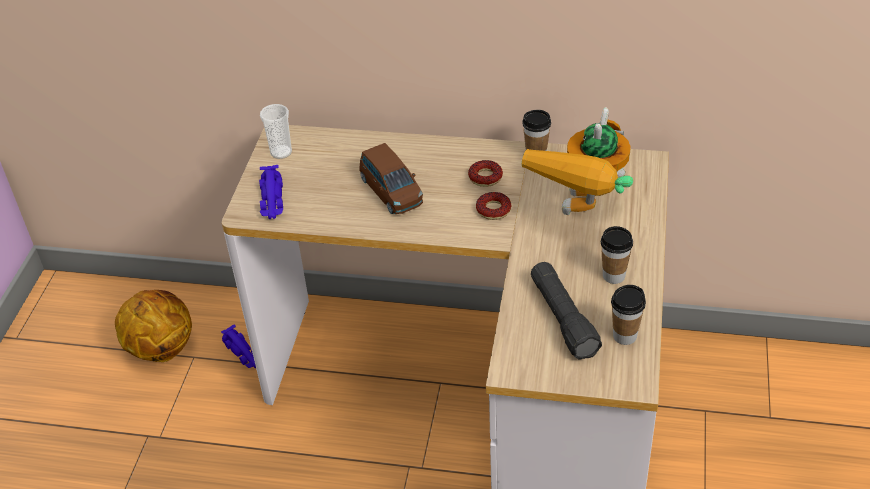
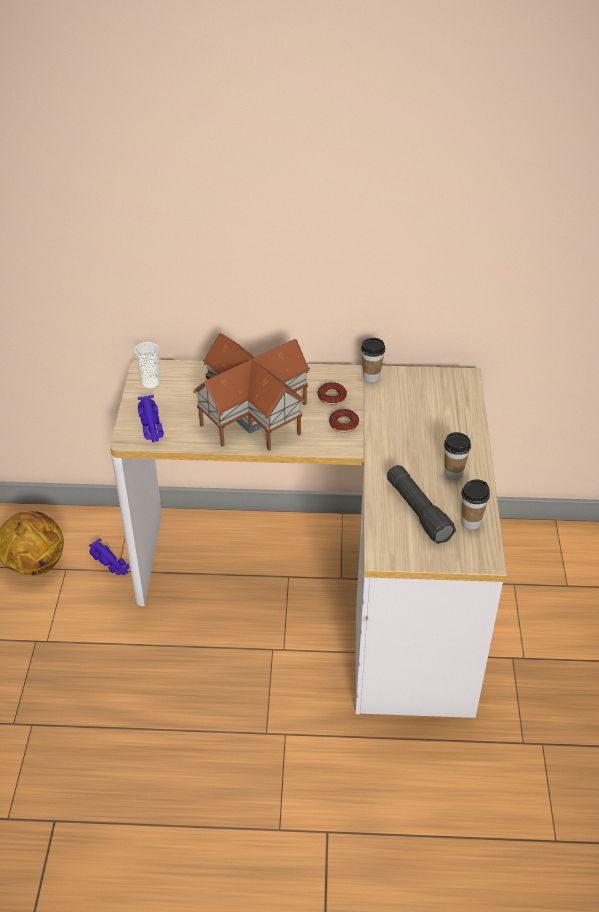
camera: 10 degrees left, 0 degrees up
brown toy car [359,143,423,214] -> toy house [193,333,310,451]
toy robot [522,107,633,215] -> none

